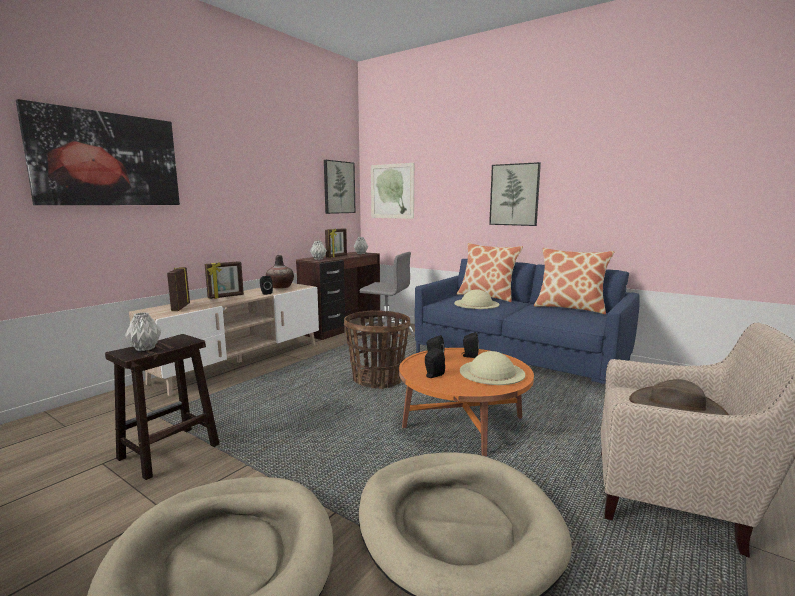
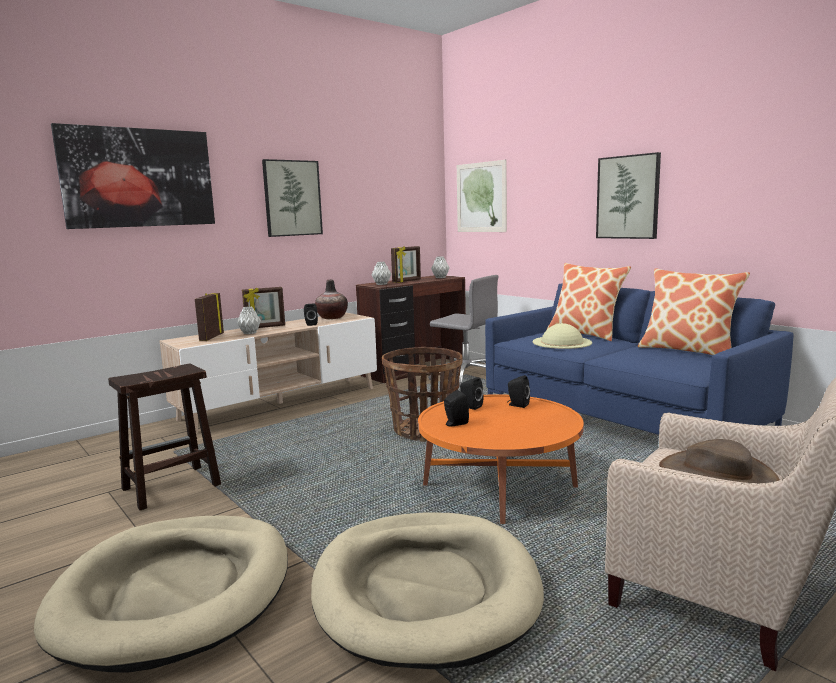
camera: 15 degrees right, 0 degrees up
grey vase [125,312,161,351] -> grey vase moved to [237,306,261,334]
picture [324,160,356,214] -> picture moved to [262,159,323,237]
beige hat [460,351,525,385] -> none

